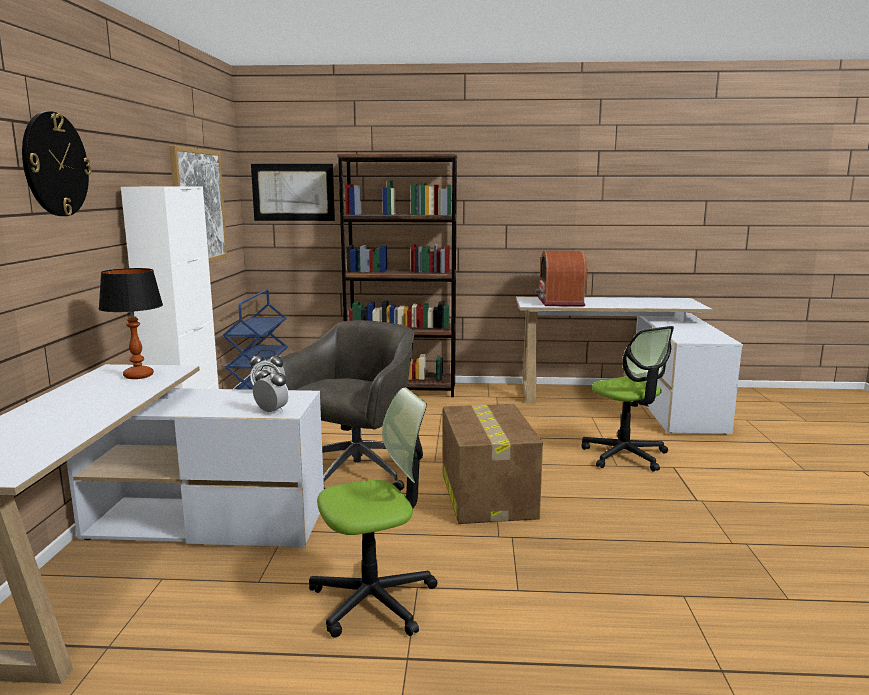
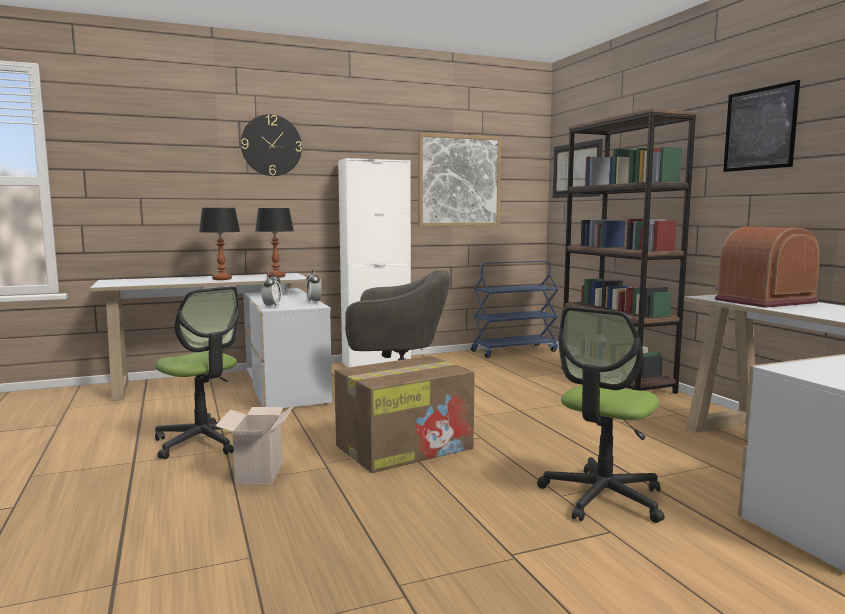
camera: 65 degrees right, 5 degrees down
none -> table lamp [199,208,240,280]
none -> cardboard box [215,405,294,485]
none -> picture [723,80,800,172]

